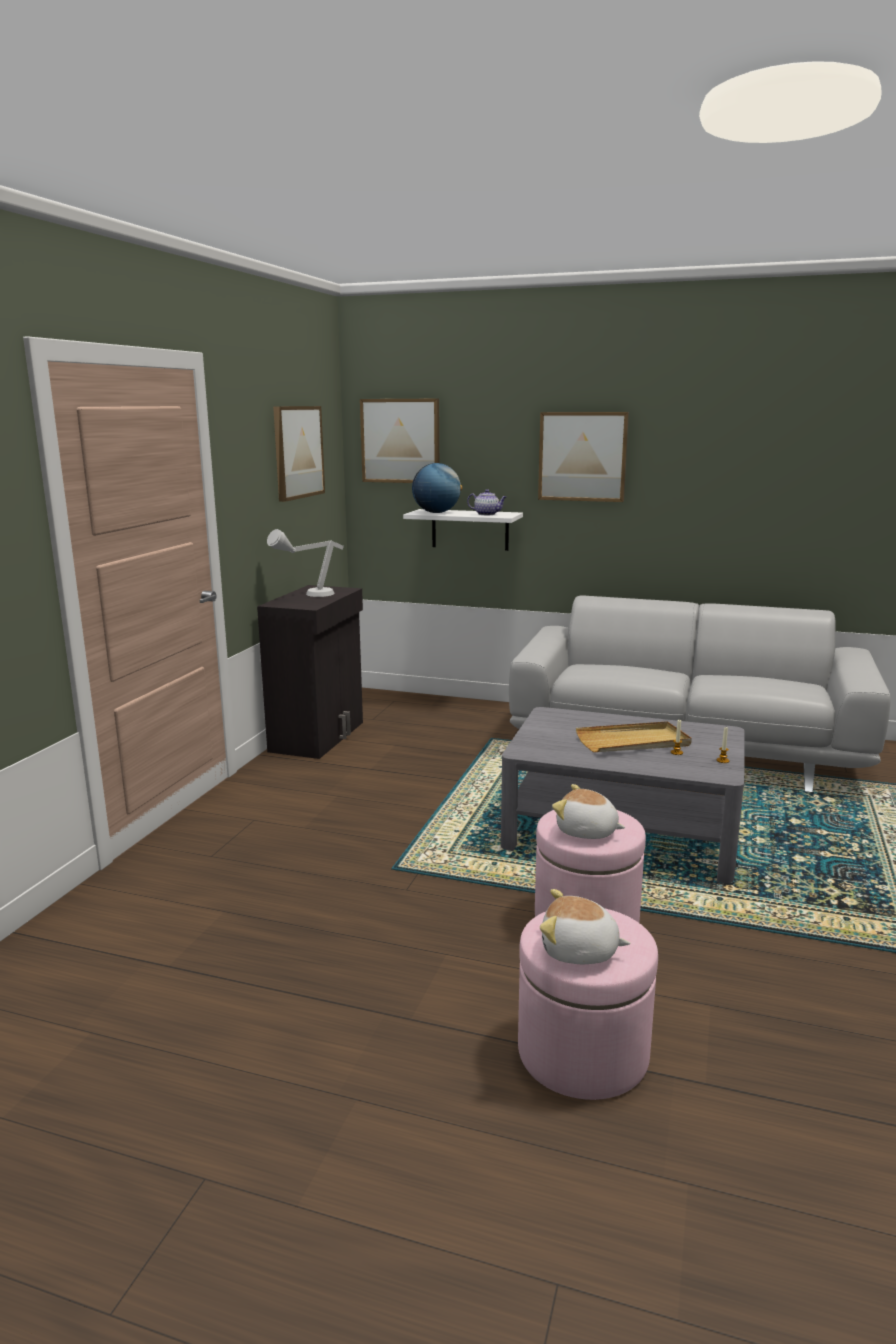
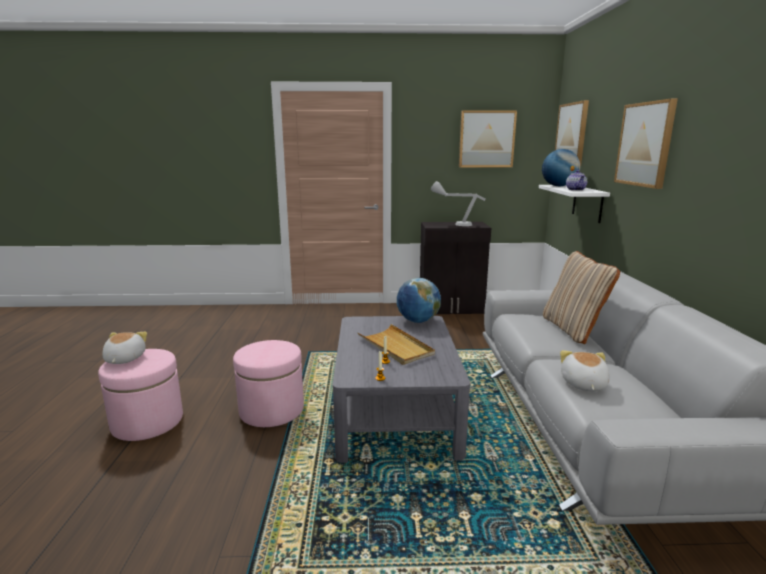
camera: 70 degrees right, 0 degrees up
plush toy [552,784,625,839] -> plush toy moved to [560,350,610,391]
none -> globe [397,278,441,323]
none -> beige pillow [543,251,620,344]

